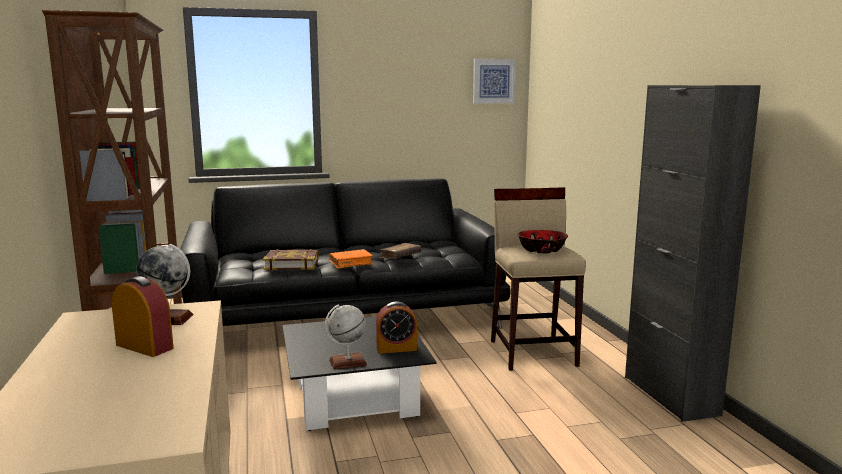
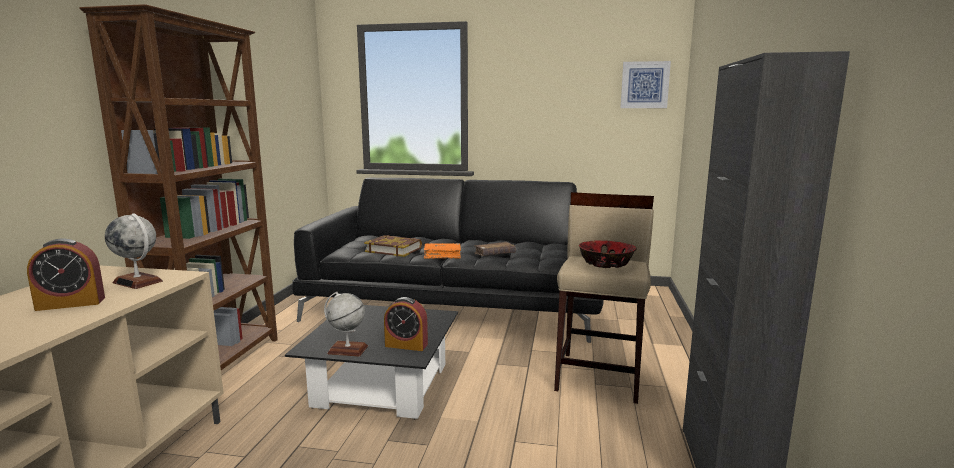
camera: 25 degrees right, 0 degrees up
alarm clock [112,276,174,357] -> alarm clock turned 105 degrees clockwise [27,238,105,311]

